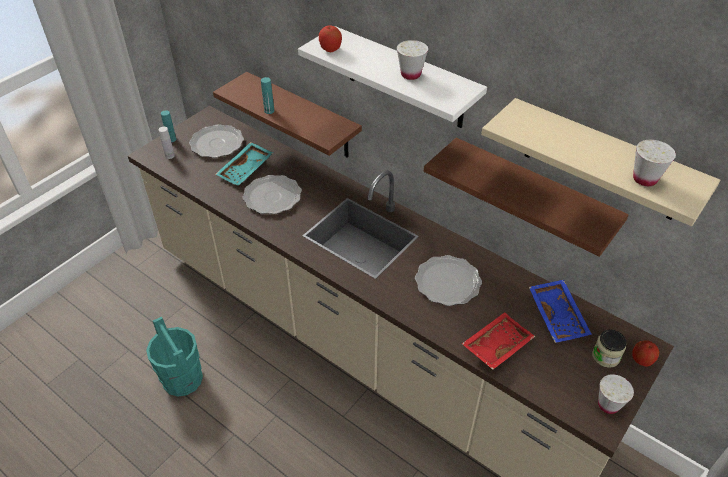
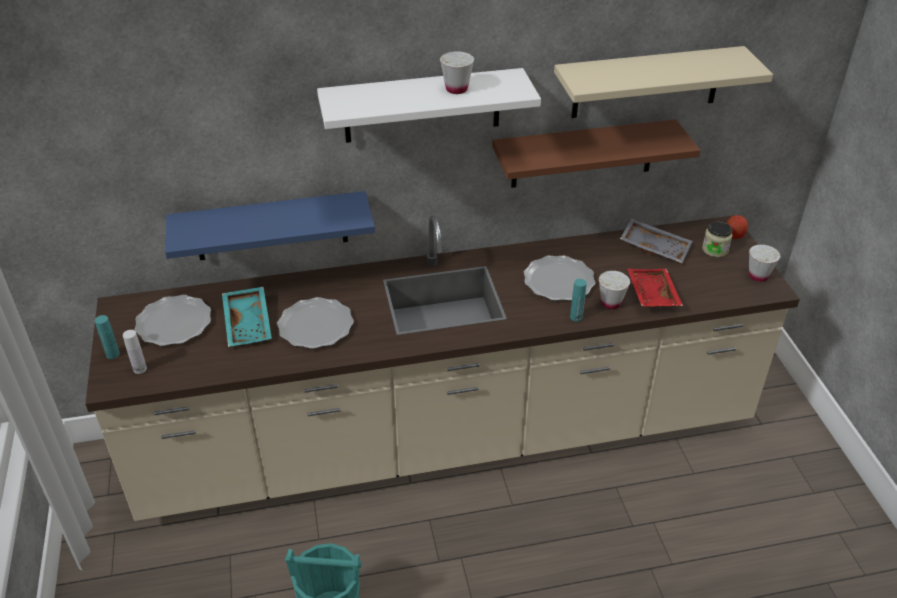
camera: 50 degrees left, 5 degrees down
brown shelf [213,72,362,158] -> blue shelf [165,191,375,260]
turquoise bottle [261,77,274,114] -> turquoise bottle moved to [570,279,587,321]
apple [319,26,342,52] -> none
blue tray [529,280,592,343] -> grey tray [620,218,693,263]
white cup [633,140,676,186] -> white cup moved to [599,271,630,309]

